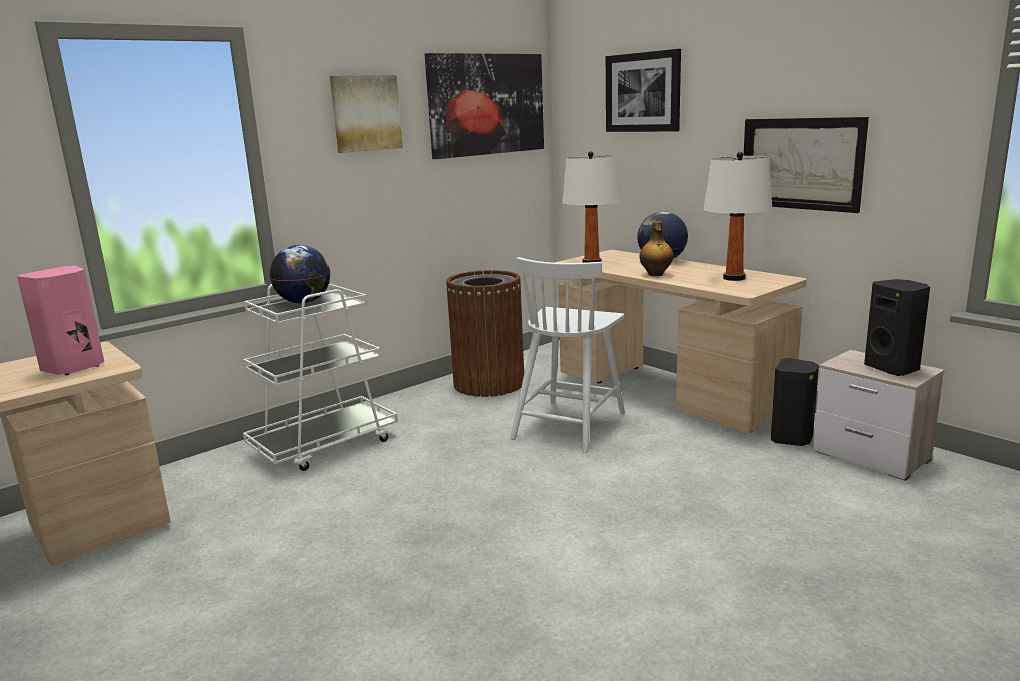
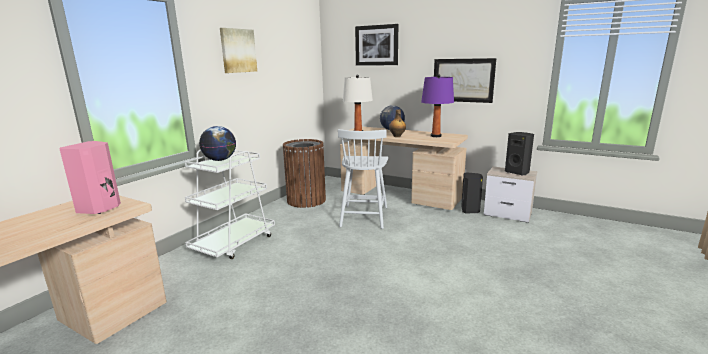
camera: 20 degrees left, 0 degrees up
picture [425,53,544,159] -> none
white table lamp [703,152,772,281] -> purple table lamp [421,74,454,137]

